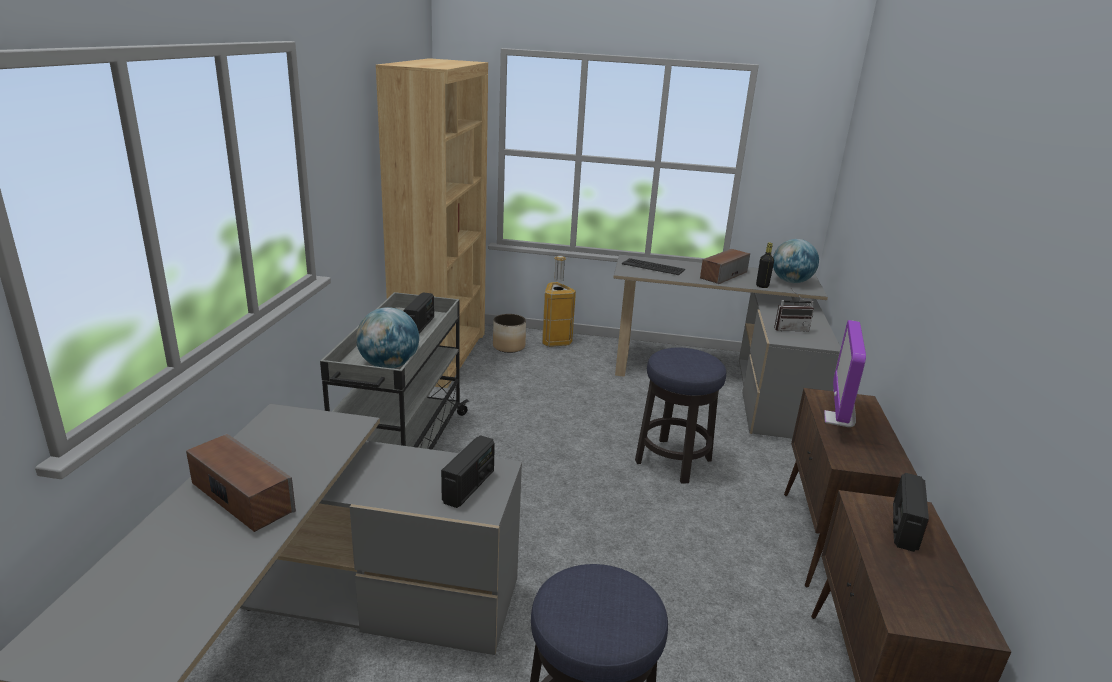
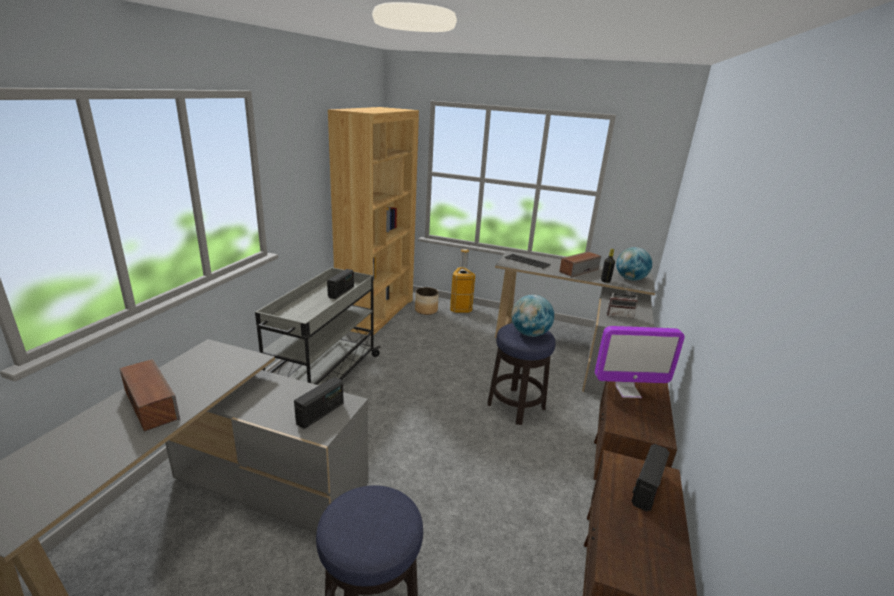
camera: 10 degrees right, 0 degrees up
globe [356,307,419,369] -> globe moved to [512,295,554,337]
monitor [824,320,866,427] -> monitor turned 120 degrees counterclockwise [594,326,685,398]

